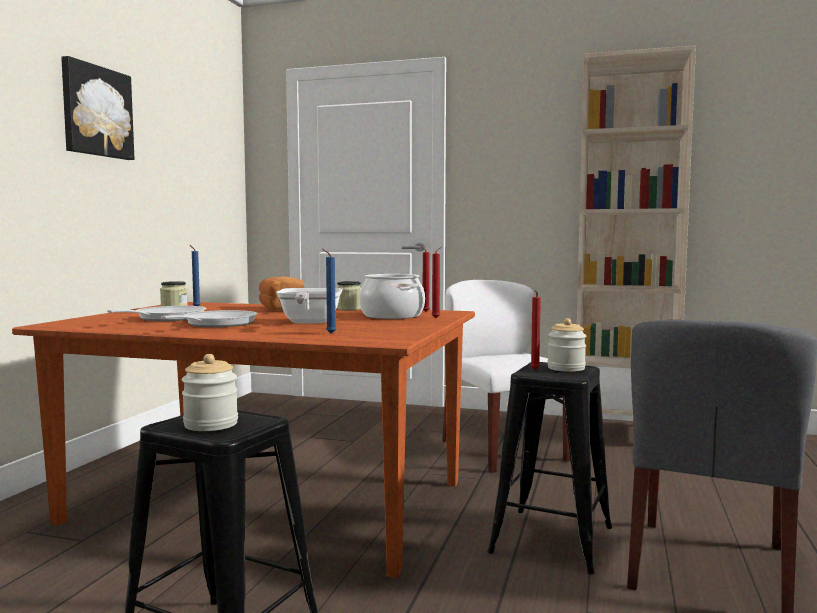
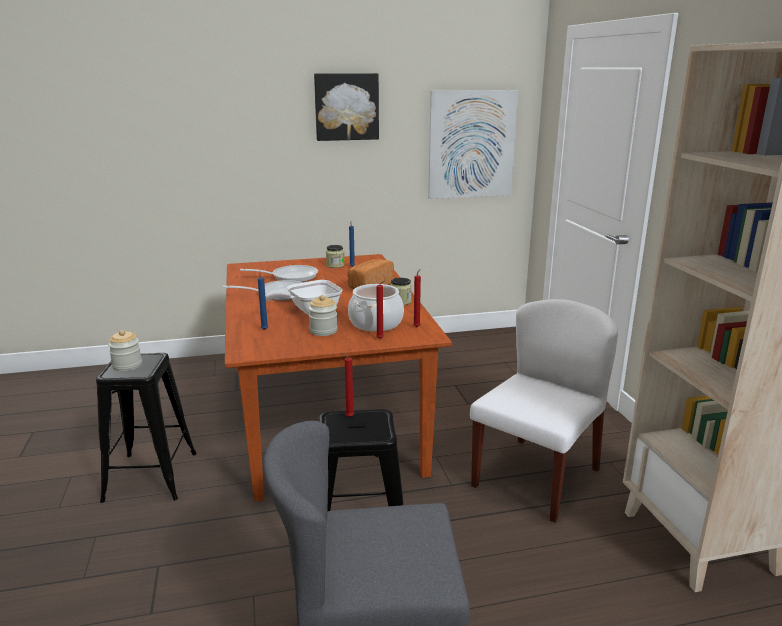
camera: 60 degrees right, 15 degrees up
jar [547,318,586,372] -> jar moved to [308,295,338,336]
none -> picture [428,90,518,199]

